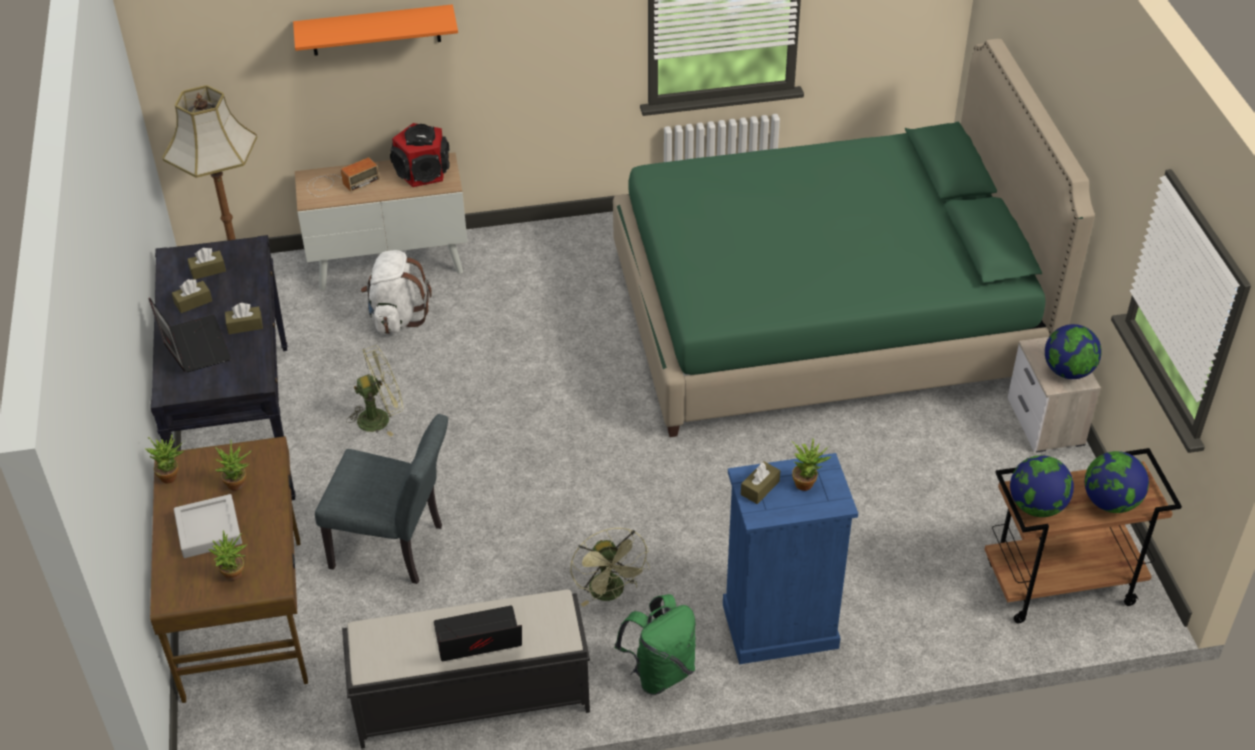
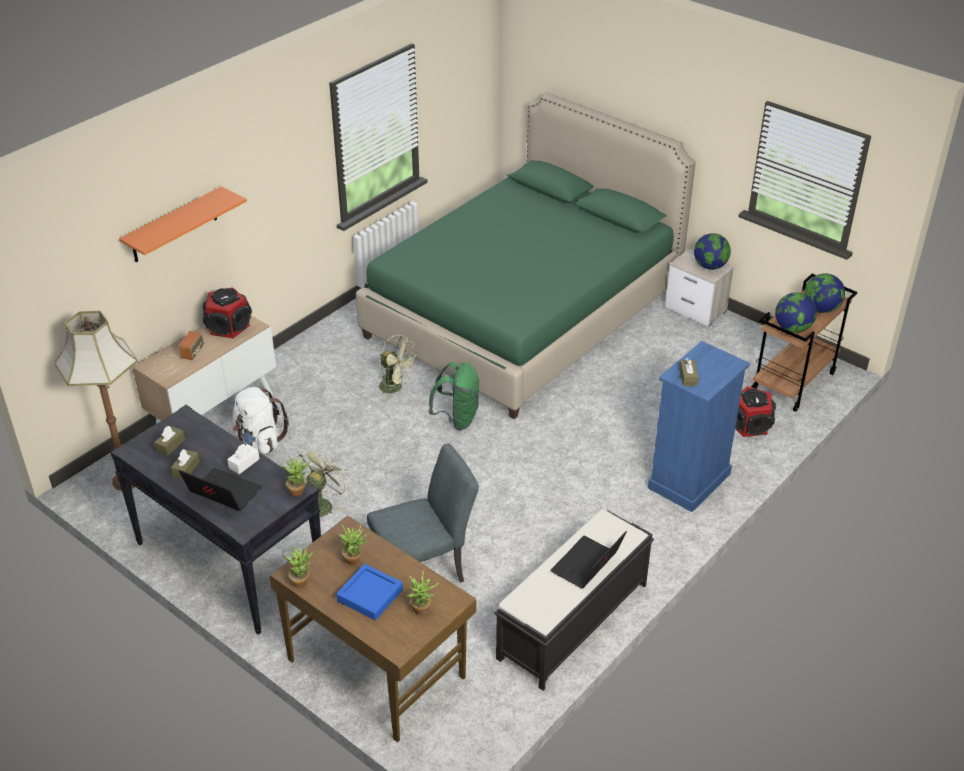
camera: 40 degrees left, 5 degrees down
grey tray [174,494,242,558] -> blue tray [336,564,403,620]
brown tissue box [225,303,263,334] -> white tissue box [227,444,260,474]
green fan [570,528,650,607] -> green fan moved to [378,335,418,400]
green backpack [614,594,696,695] -> green backpack moved to [429,362,479,430]
potted plant [792,439,831,491] -> potted plant moved to [279,456,310,496]
none -> speaker [735,386,776,437]

